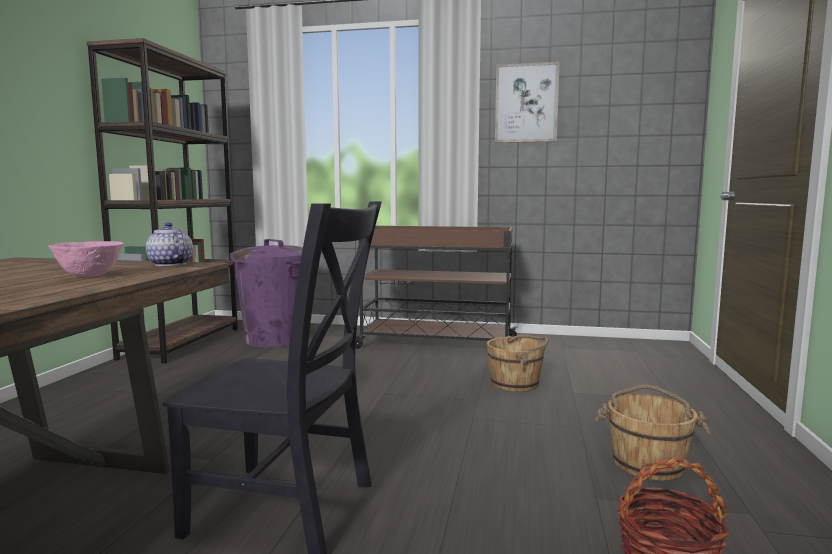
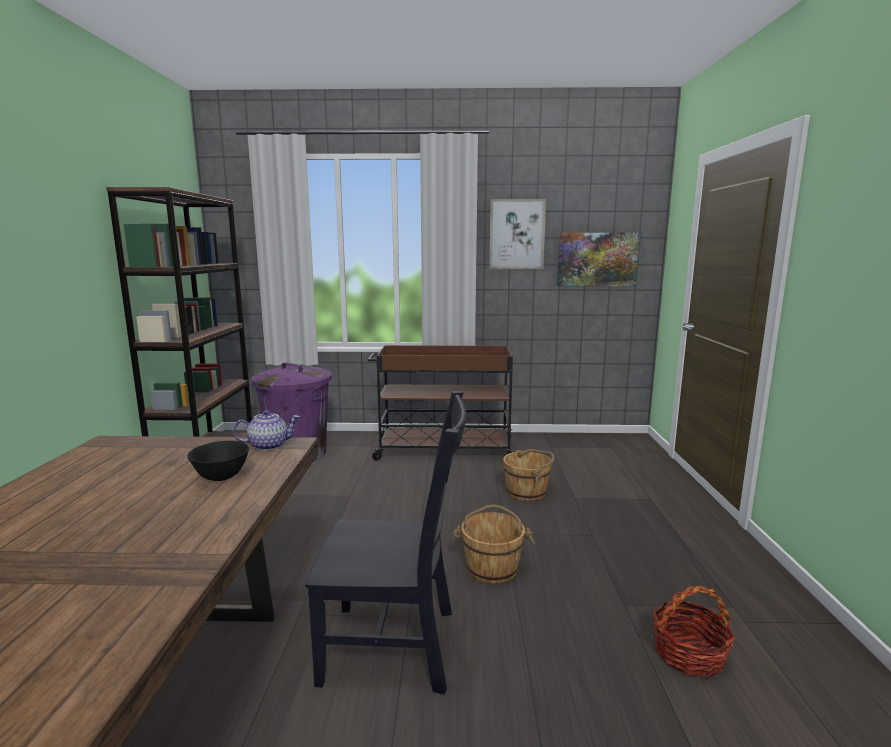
camera: 10 degrees left, 5 degrees up
pink bowl [49,241,124,277] -> black bowl [187,441,249,481]
teapot [146,222,193,266] -> teapot turned 120 degrees clockwise [233,410,300,451]
brown bucket [595,385,711,481] -> brown bucket moved to [452,505,535,584]
none -> picture [557,233,640,286]

